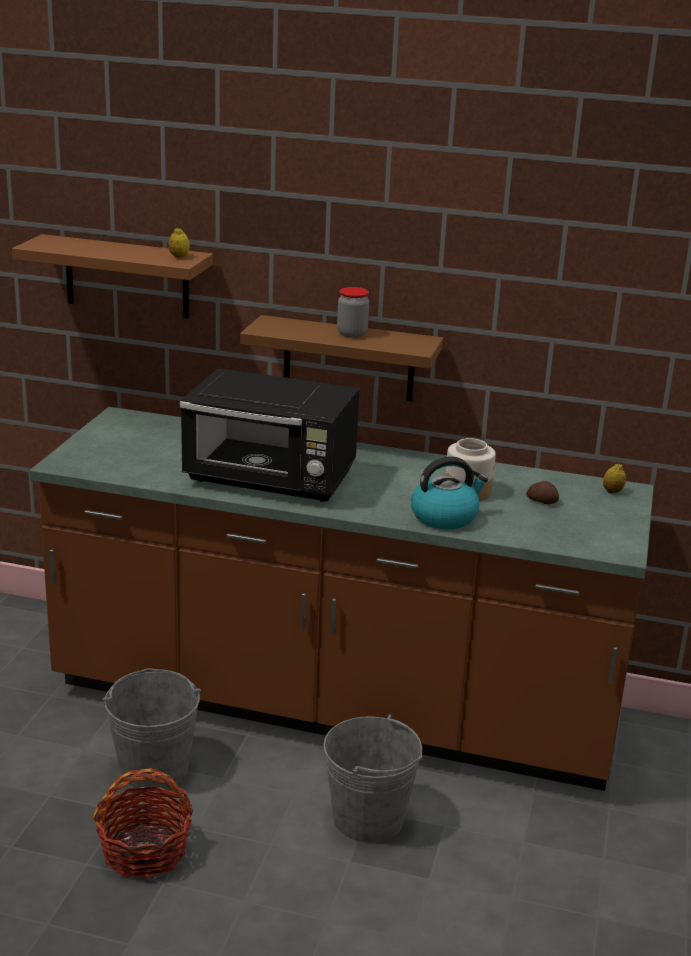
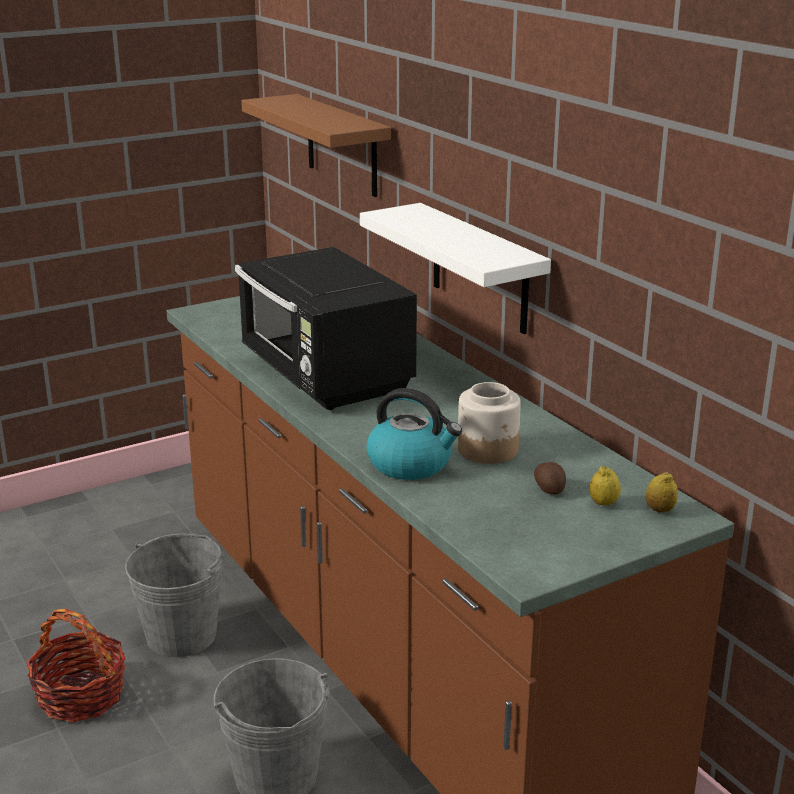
camera: 45 degrees right, 0 degrees up
lemon [169,228,190,257] -> lemon moved to [589,466,621,505]
brown shelf [240,315,443,402] -> white shelf [360,203,551,334]
jar [337,287,369,338] -> none

